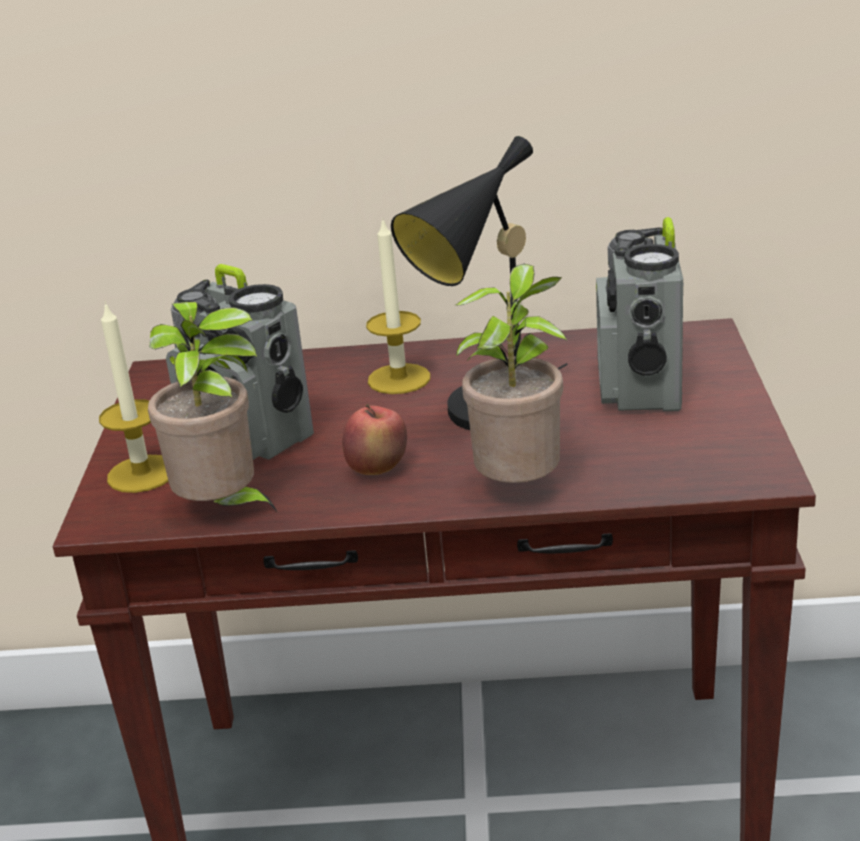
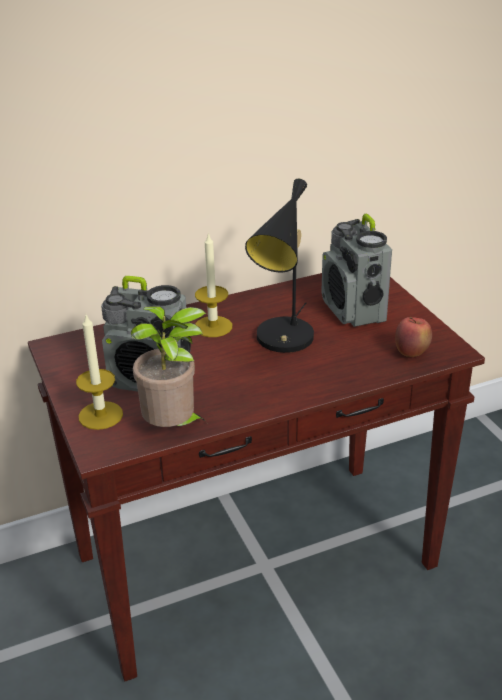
camera: 25 degrees left, 5 degrees up
apple [342,404,407,475] -> apple moved to [395,317,432,357]
potted plant [456,264,567,483] -> none

